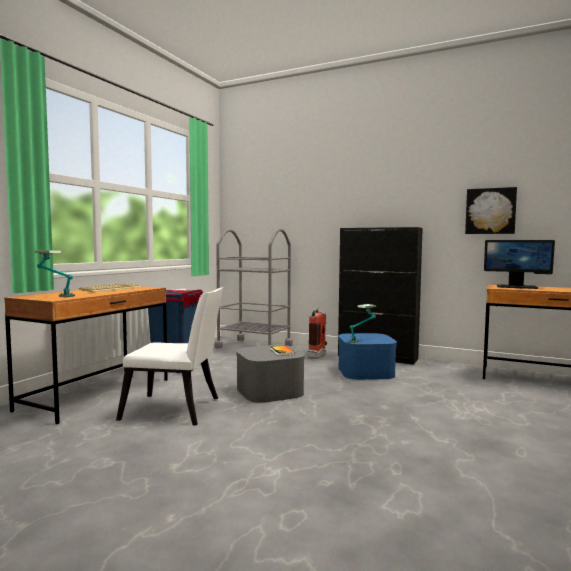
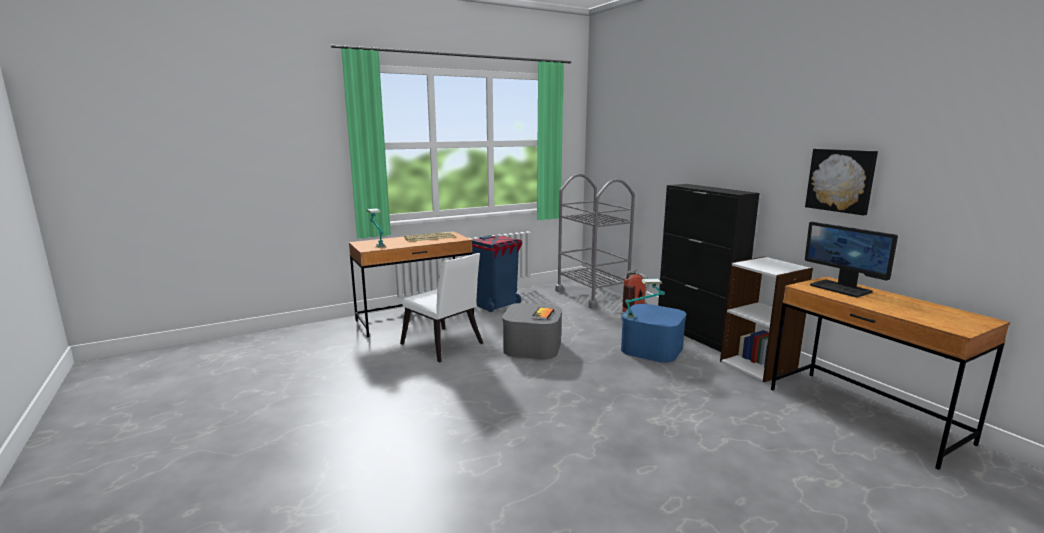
camera: 35 degrees right, 10 degrees up
none -> white bookcase [720,256,813,382]

